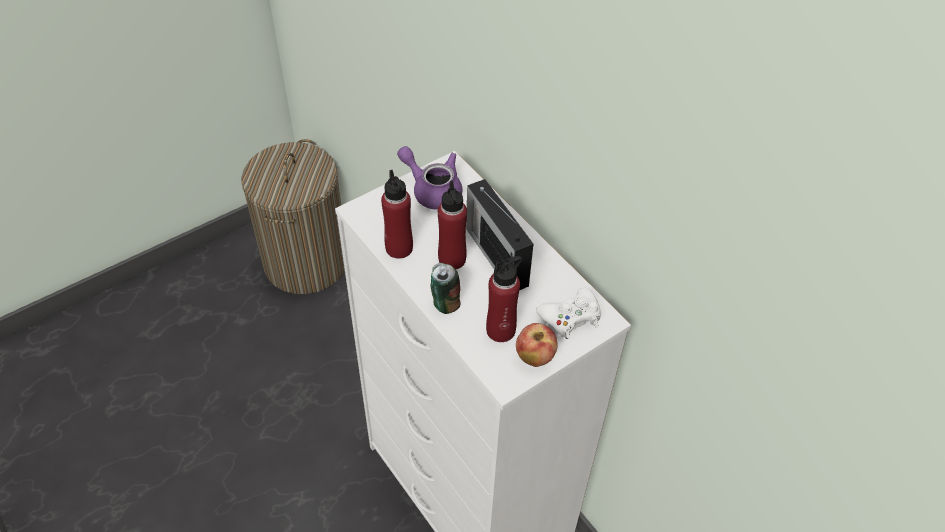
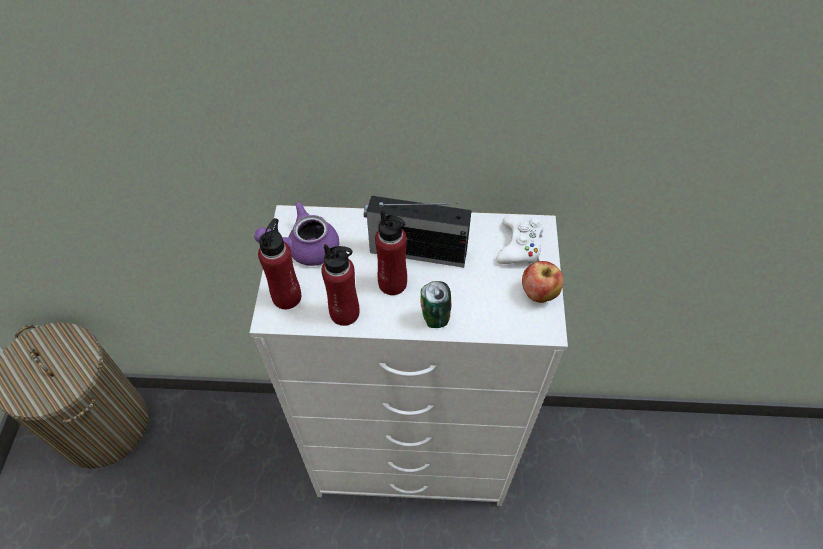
camera: 50 degrees left, 5 degrees up
red bottle [486,256,523,342] -> red bottle moved to [258,218,301,309]

